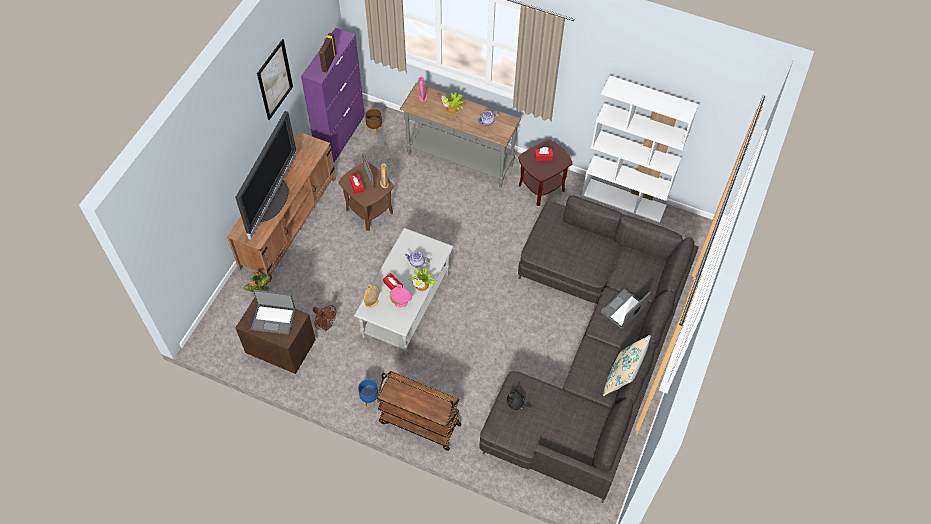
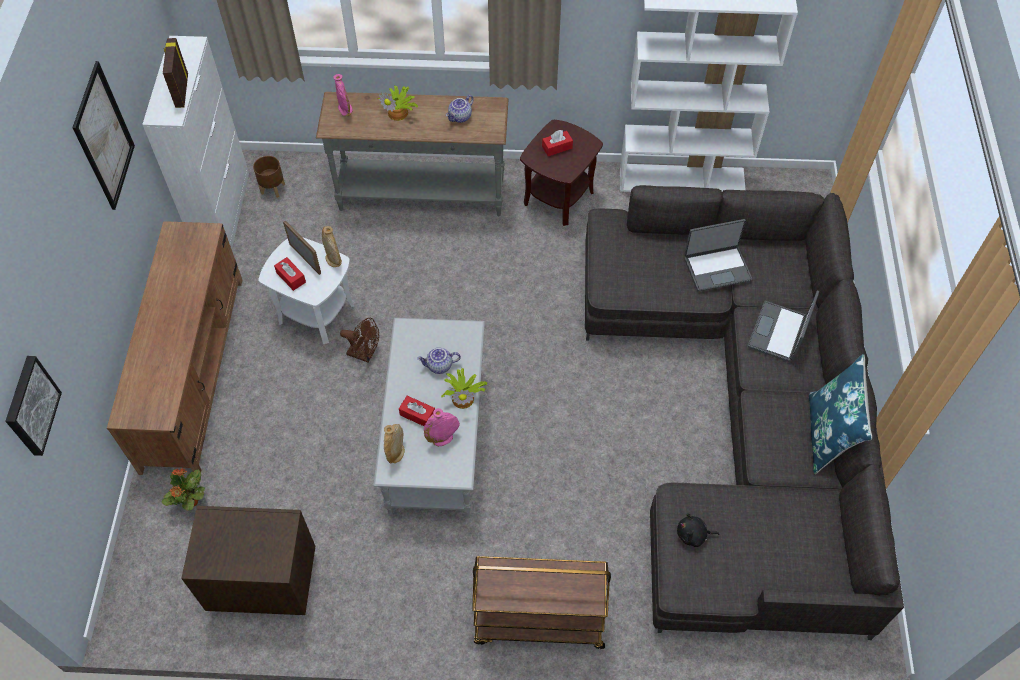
camera: 20 degrees left, 0 degrees up
television [235,111,297,240] -> none
laptop [251,290,295,335] -> laptop moved to [684,219,752,292]
purple cabinet [301,28,365,162] -> white cabinet [142,36,249,249]
brown fan [313,306,336,332] -> brown fan moved to [340,318,379,363]
brown side table [339,162,394,231] -> white side table [258,237,354,344]
blue planter [358,379,379,407] -> none
beige pillow [603,335,651,396] -> blue pillow [809,354,872,474]
none -> picture [5,356,62,456]

